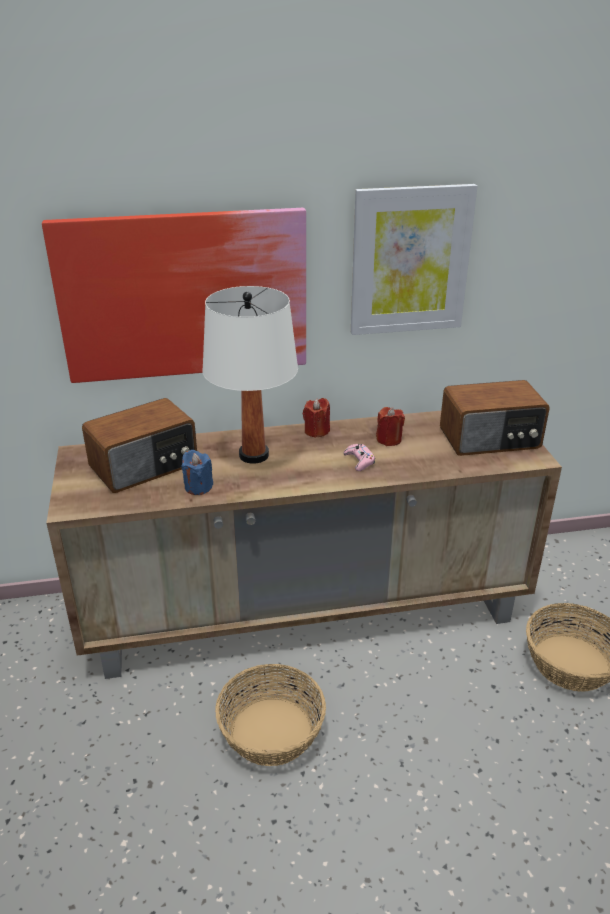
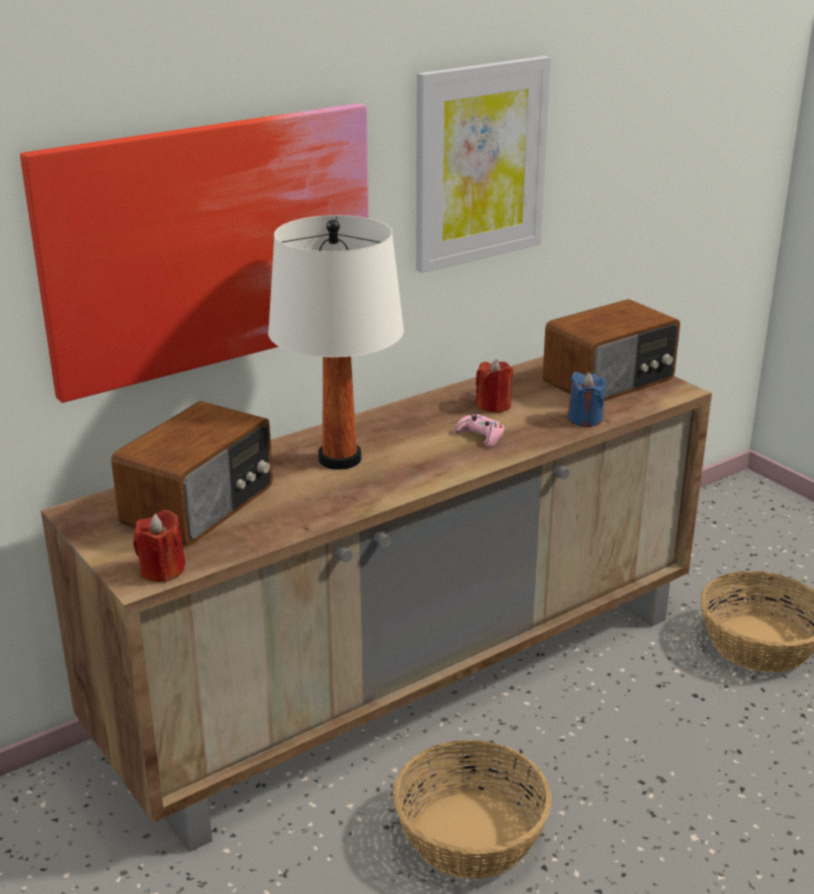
camera: 25 degrees left, 5 degrees down
blue candle [182,450,213,495] -> blue candle moved to [568,372,605,427]
red candle [303,398,330,438] -> red candle moved to [133,510,185,582]

